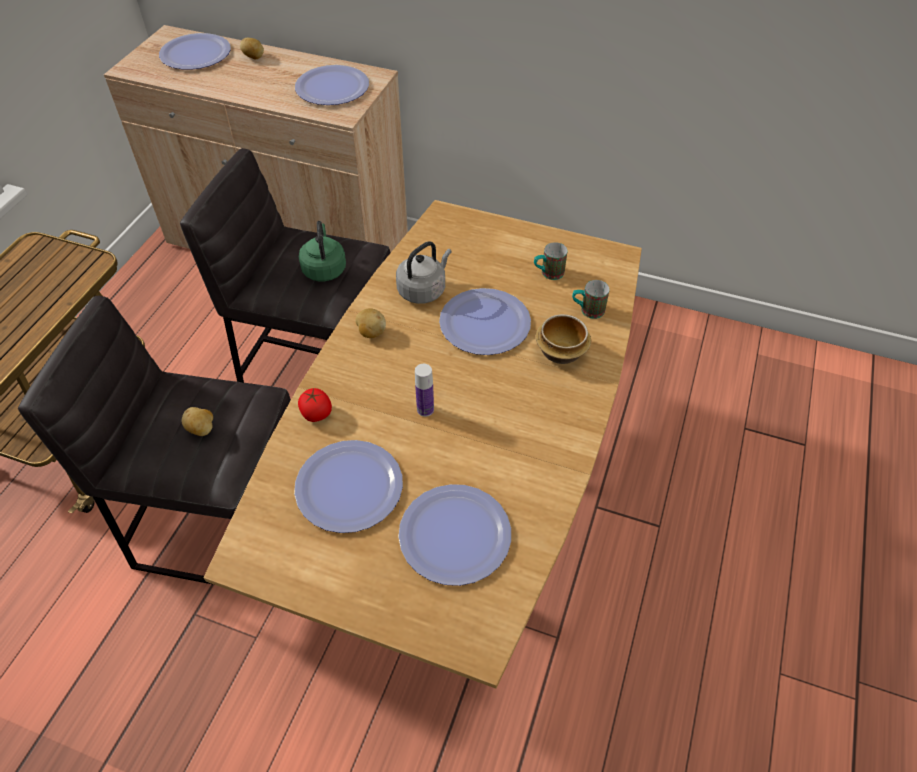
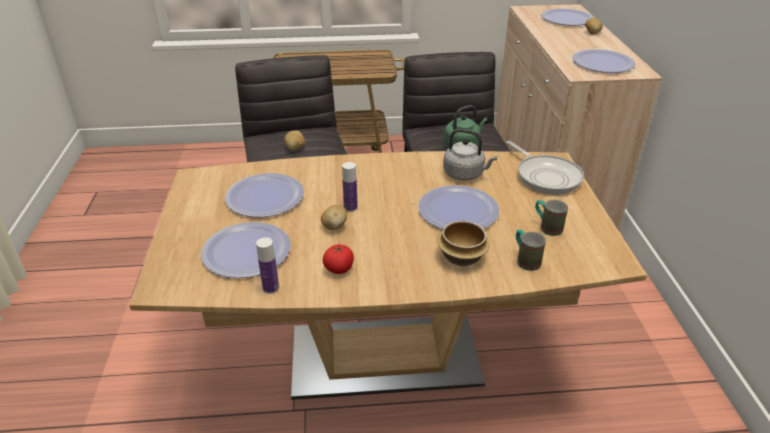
camera: 65 degrees right, 15 degrees down
tomato [298,388,332,422] -> tomato moved to [323,244,354,274]
potato [355,308,386,338] -> potato moved to [321,205,347,230]
none -> bottle [256,237,279,294]
none -> frying pan [506,141,584,195]

